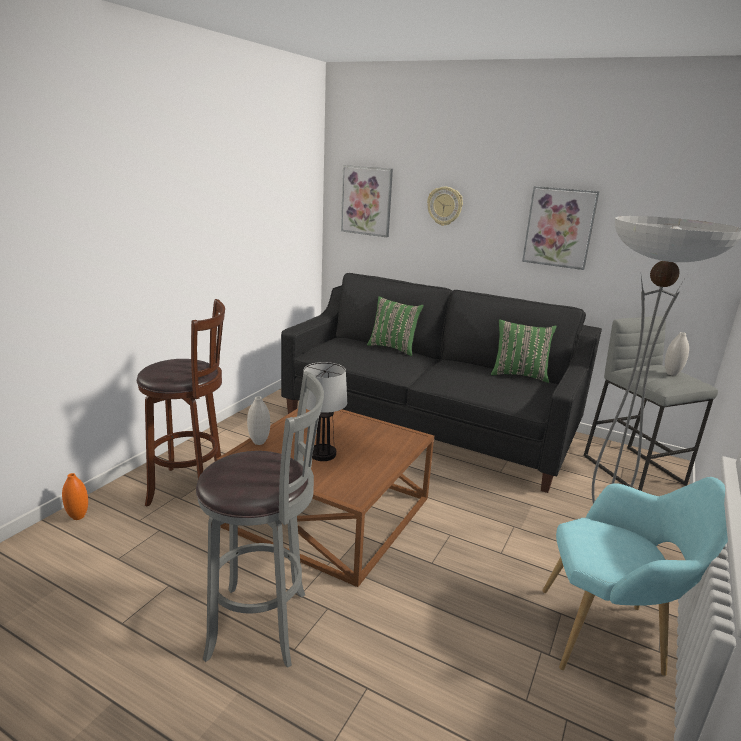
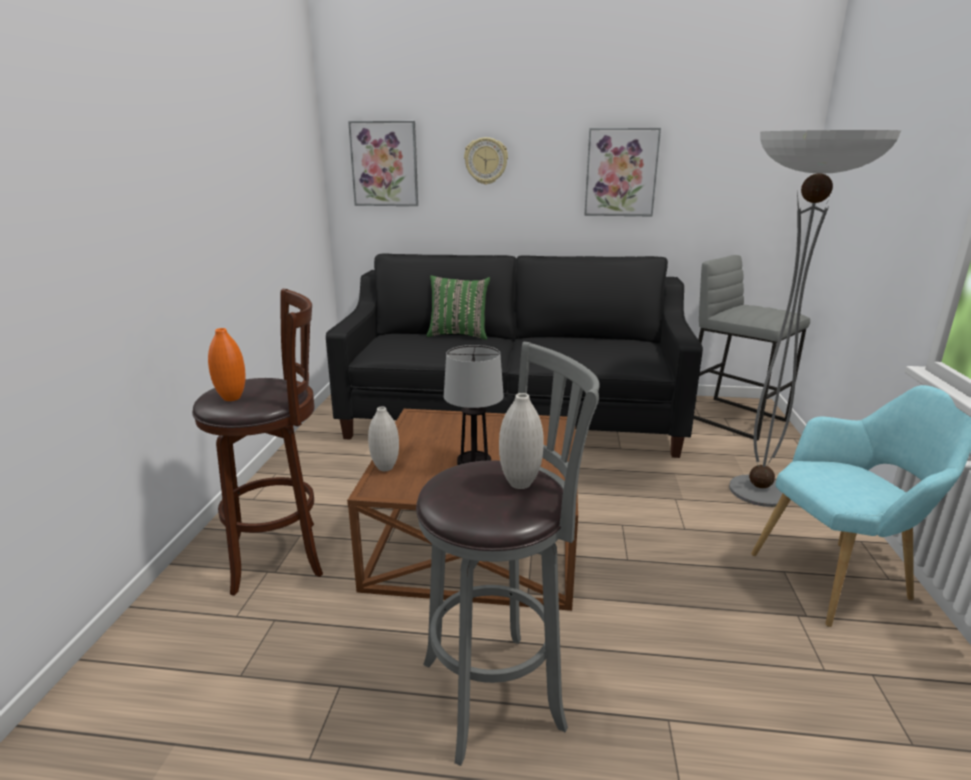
camera: 20 degrees left, 0 degrees up
orange vase [62,473,88,520] -> orange vase moved to [208,328,246,401]
green pillow [491,319,557,383] -> none
white vase [665,332,689,376] -> white vase moved to [499,393,544,489]

